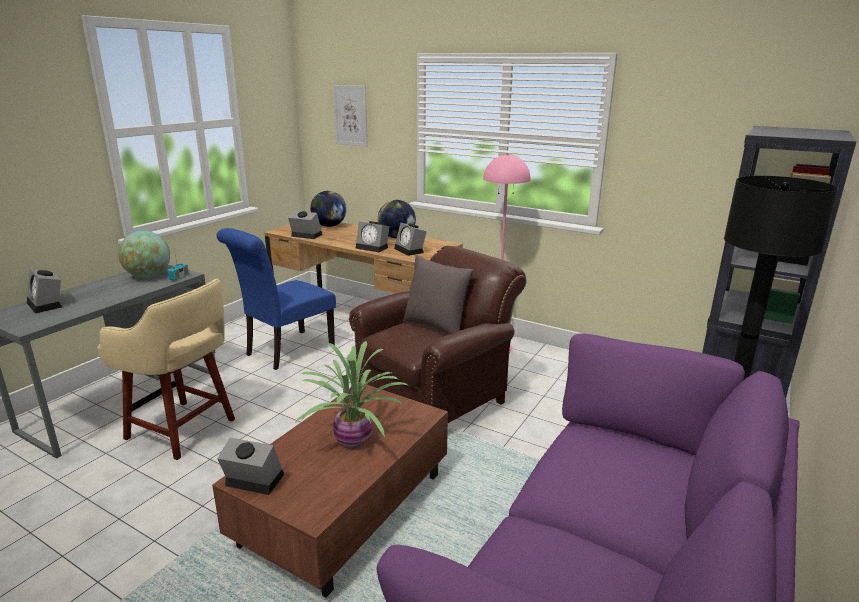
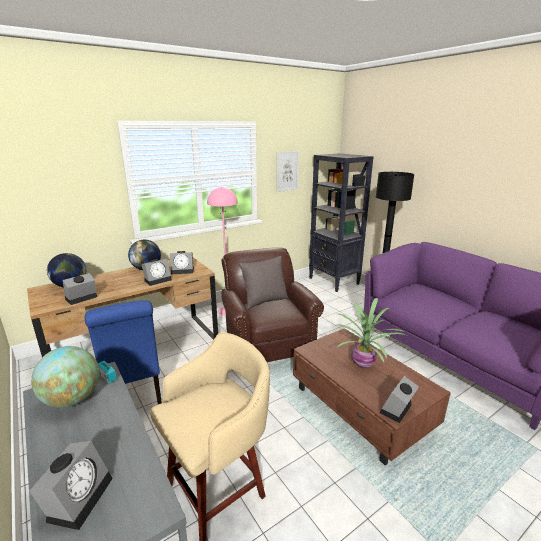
camera: 65 degrees left, 0 degrees up
alarm clock [27,269,62,314] -> alarm clock turned 60 degrees counterclockwise [29,441,113,530]
picture [333,85,368,147] -> picture moved to [276,151,299,192]

